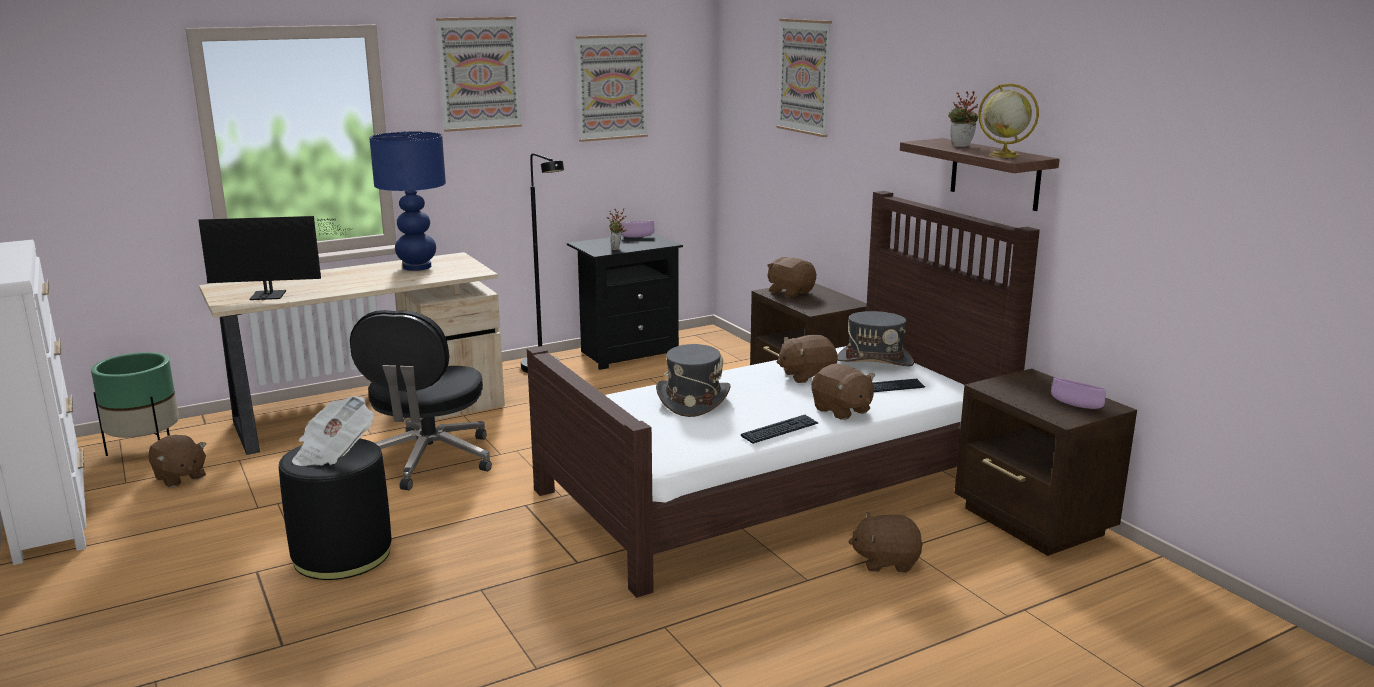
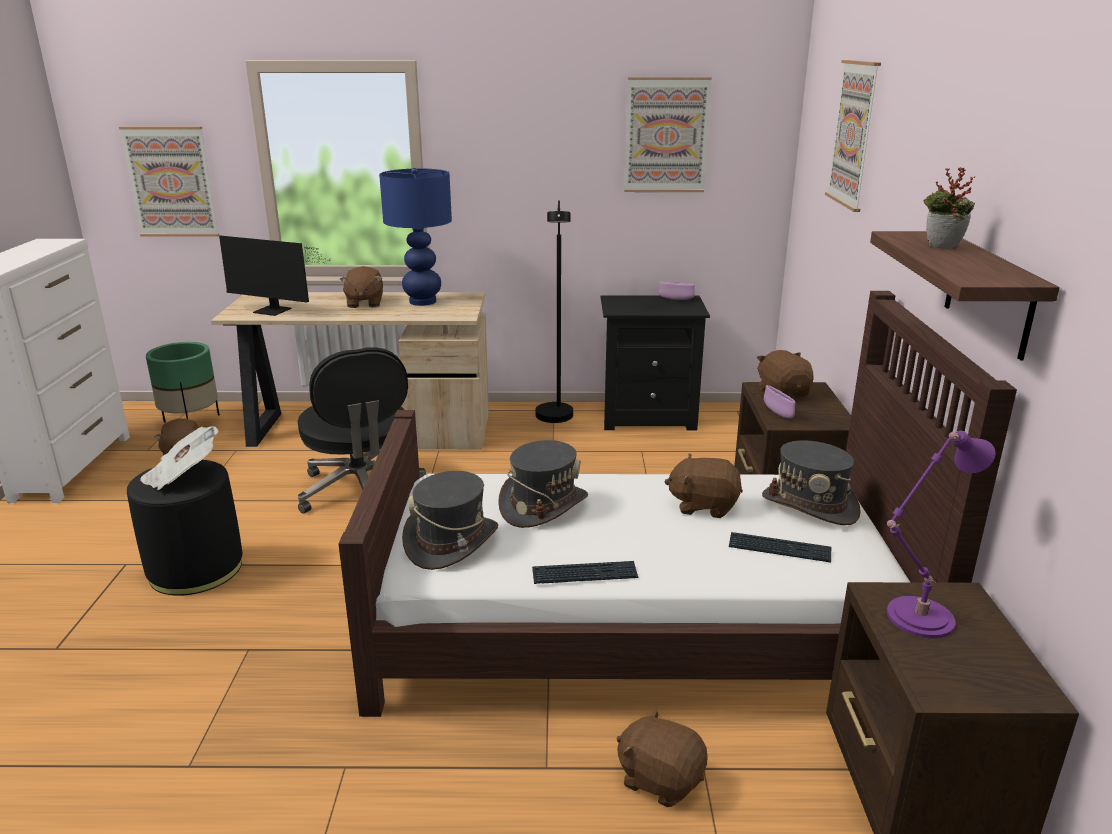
camera: 30 degrees right, 5 degrees up
black office chair [350,310,492,490] -> black office chair turned 60 degrees counterclockwise [298,347,426,514]
picture [436,17,522,132] -> picture moved to [119,126,219,237]
potted plant [607,209,627,250] -> none
brown plush toy [811,364,875,420] -> brown plush toy moved to [340,266,383,308]
globe [978,84,1039,158] -> none
purple bowl [1051,378,1106,409] -> purple bowl moved to [764,385,795,419]
none -> grey hat [402,471,498,570]
none -> purple table lamp [887,431,995,638]

